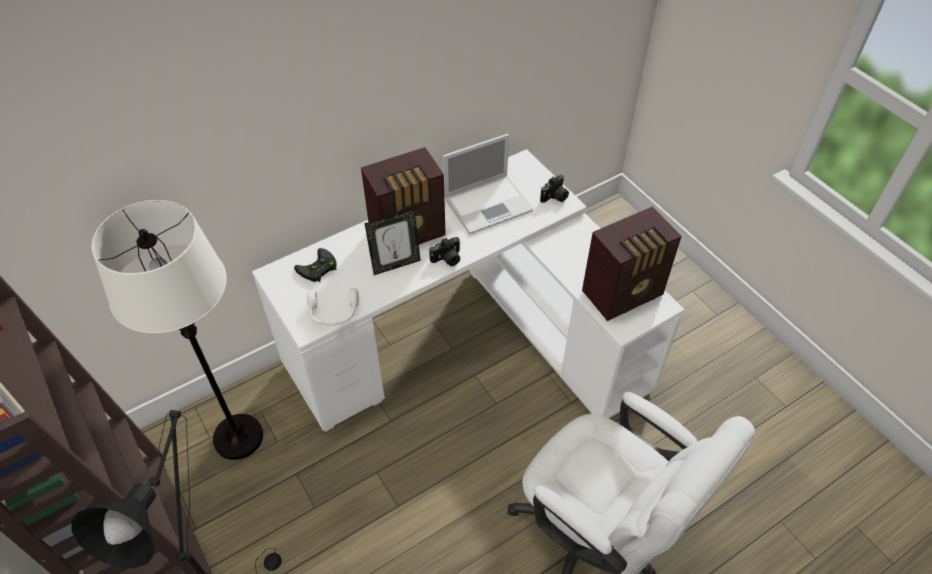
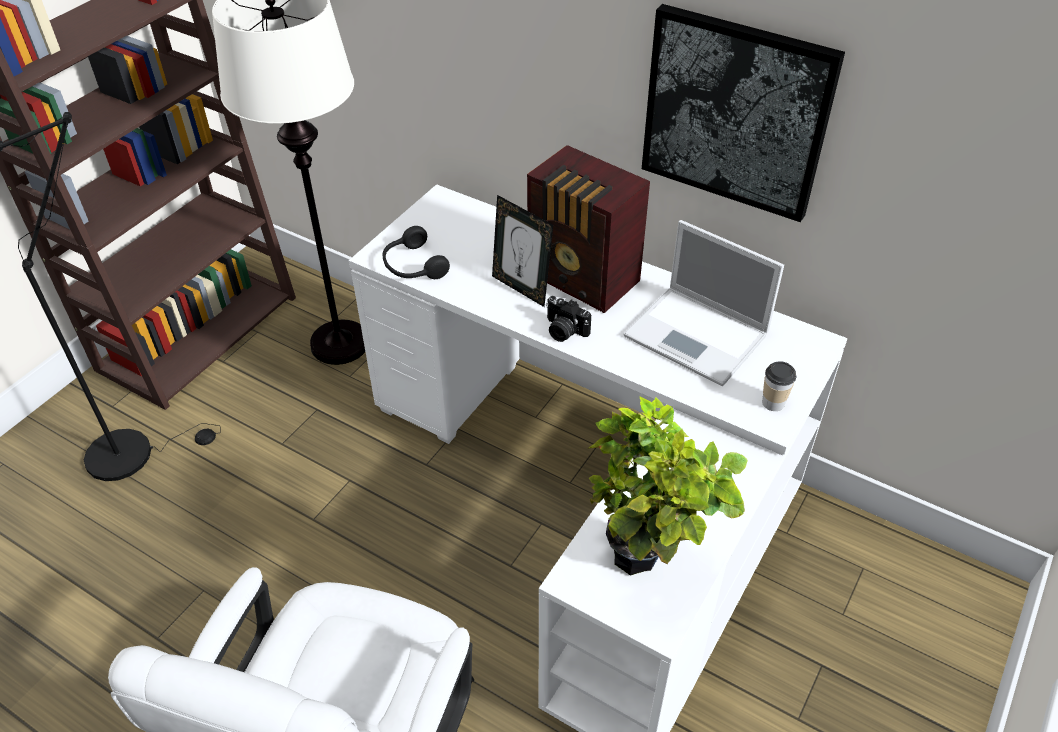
camera: 65 degrees right, 5 degrees down
black game controller [294,248,337,282] -> none
white headphones [307,288,359,326] -> black headphones [383,226,450,279]
camera [540,175,569,203] -> cup [762,361,796,411]
radio [582,207,682,321] -> potted plant [587,396,748,575]
none -> picture [642,4,845,222]

